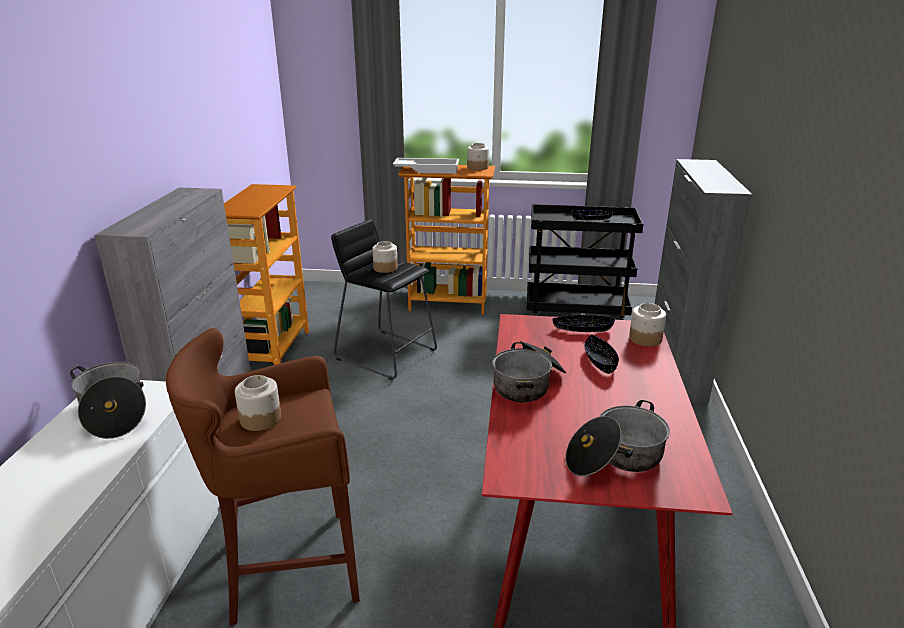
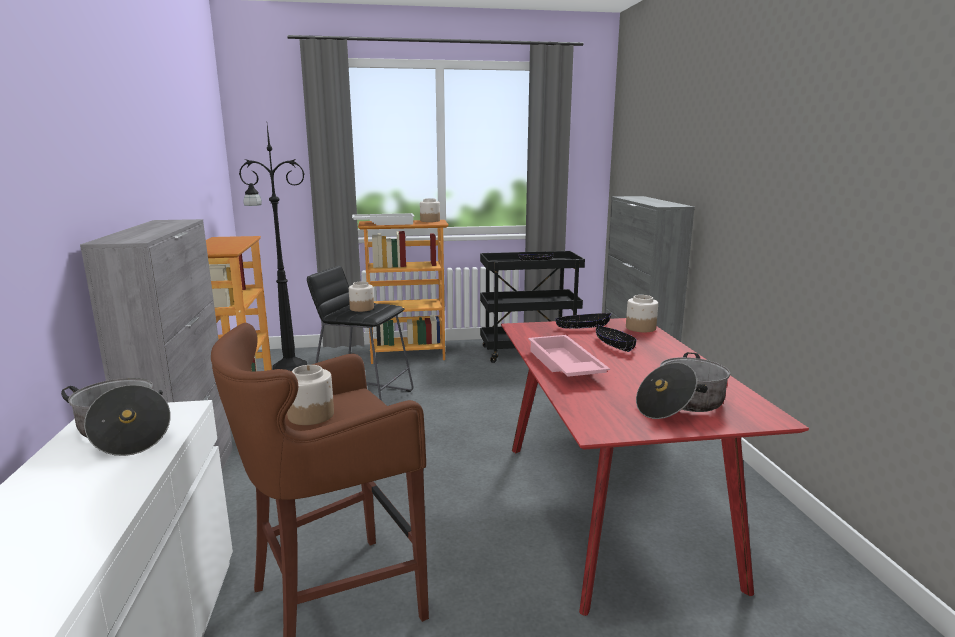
camera: 15 degrees left, 10 degrees down
cooking pot [492,341,566,402] -> pink tray [528,335,610,377]
none -> black floor lamp [239,125,307,371]

